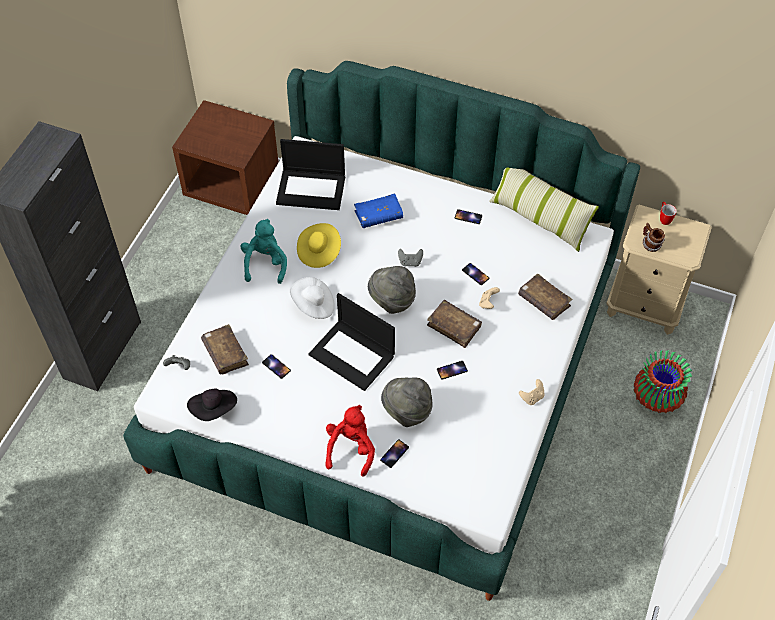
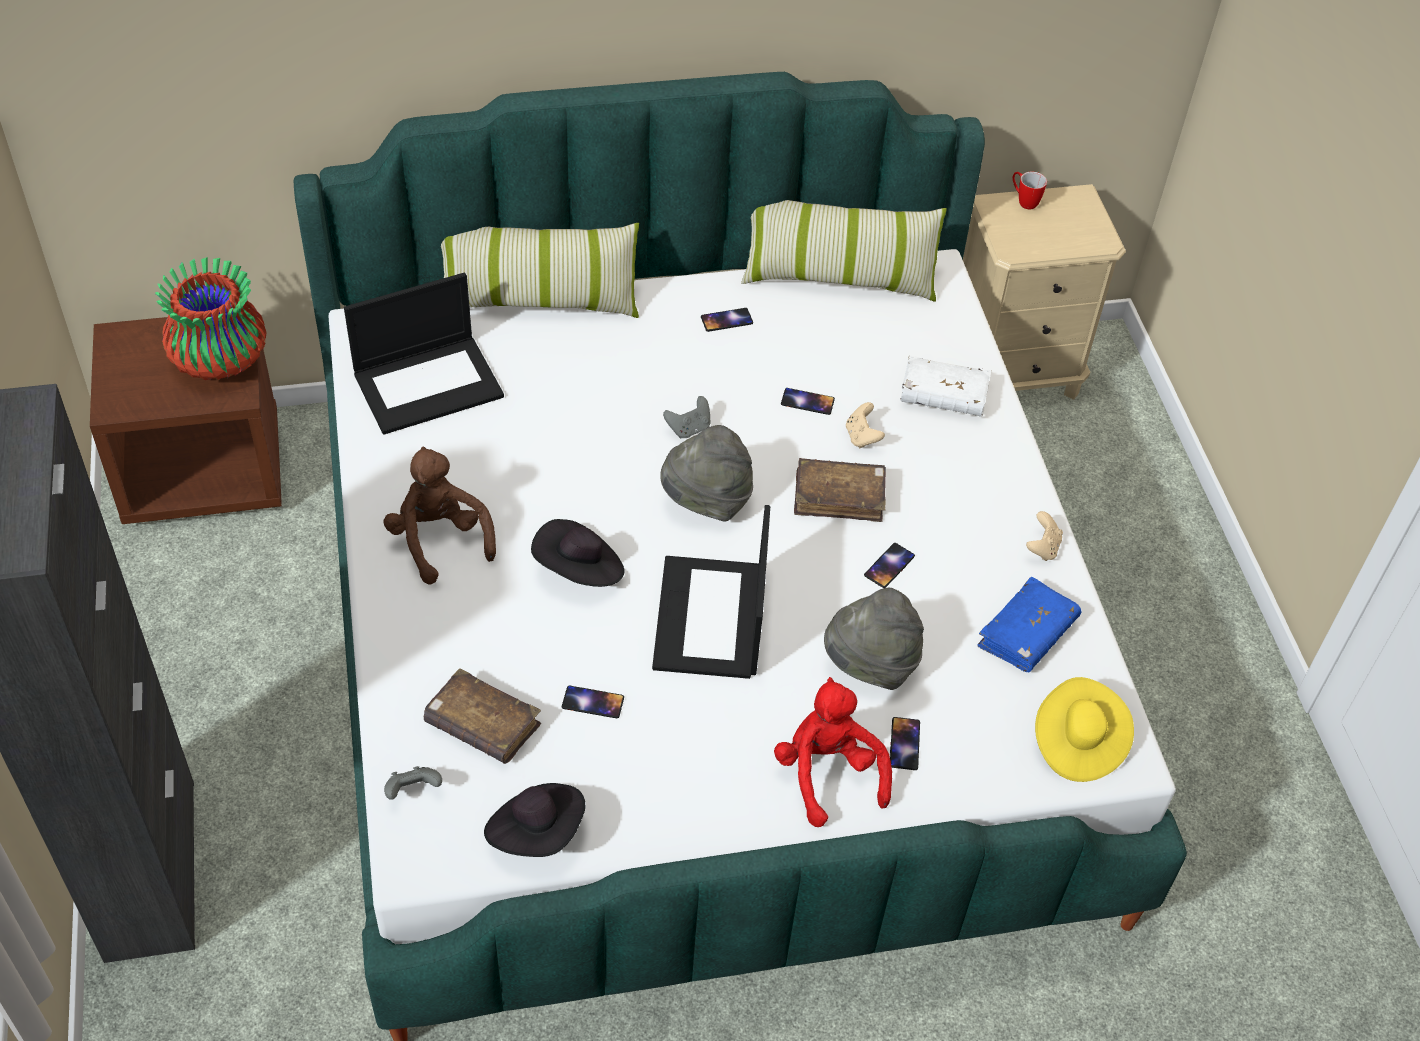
camera: 35 degrees left, 5 degrees down
turquoise plush toy [240,219,287,284] -> brown plush toy [383,446,496,584]
white hat [289,277,335,319] -> black hat [531,519,624,587]
yellow hat [297,223,341,268] -> yellow hat moved to [1035,677,1134,782]
laptop [309,293,395,391] -> laptop turned 90 degrees clockwise [652,505,770,679]
blue book [354,194,403,228] -> blue book moved to [977,577,1081,672]
brown book [518,274,572,320] -> white book [900,356,991,417]
vase [634,350,692,413] -> vase moved to [155,257,266,381]
mug [643,223,665,252] -> none
none -> pillow [441,223,639,318]

